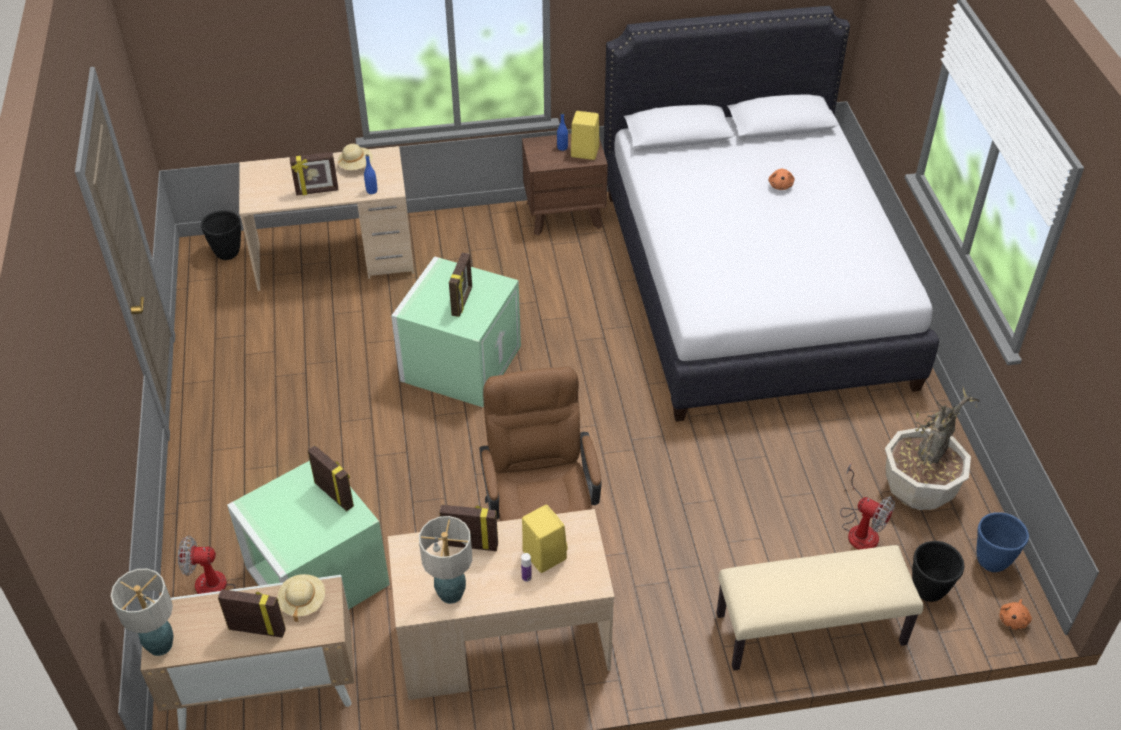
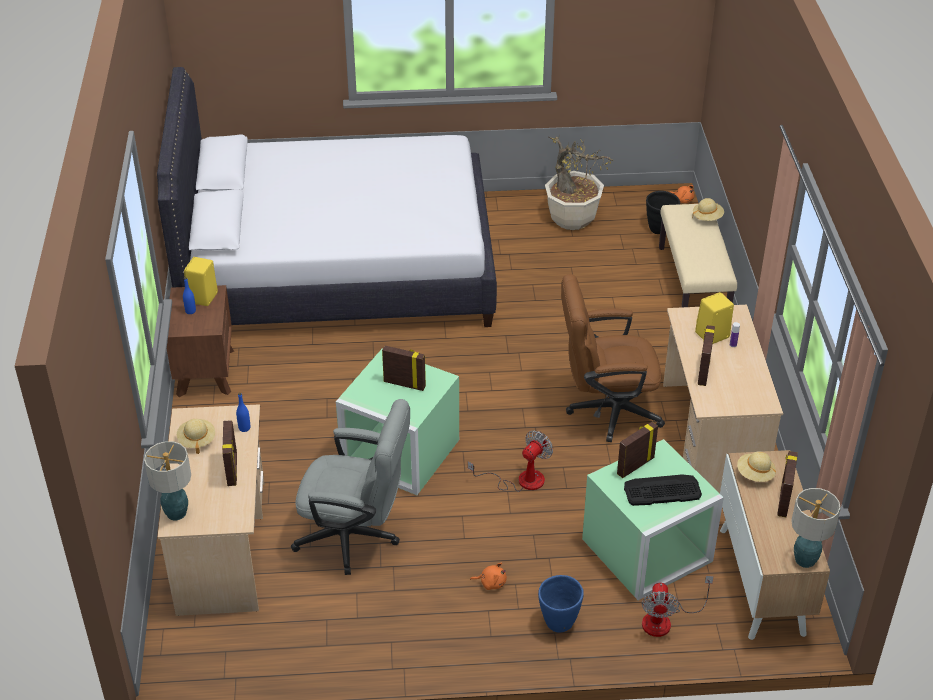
camera: 85 degrees left, 5 degrees down
black planter [201,210,241,260] -> none
table lamp [419,516,472,604] -> table lamp moved to [144,441,191,520]
orange plush toy [768,169,795,190] -> orange plush toy moved to [470,563,507,590]
fan [840,462,895,550] -> fan moved to [468,430,553,492]
blue planter [977,512,1029,572] -> blue planter moved to [538,575,584,632]
none -> grey office chair [291,399,410,575]
none -> keyboard [624,474,702,506]
none -> beige hat [692,198,724,221]

